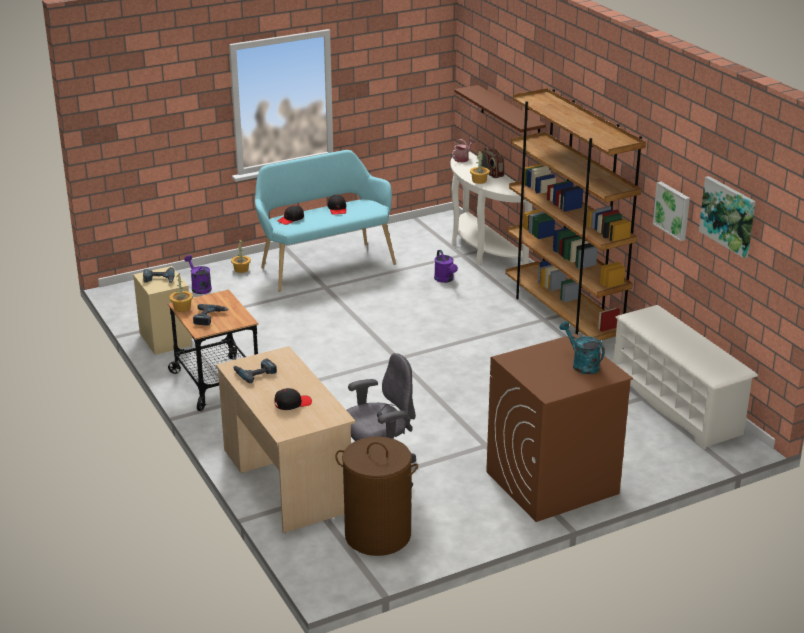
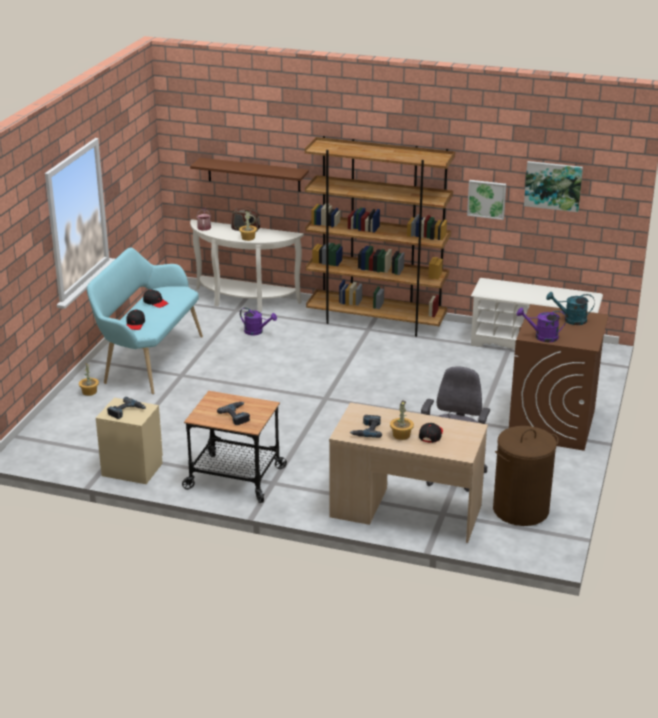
camera: 45 degrees left, 0 degrees up
potted plant [169,273,193,312] -> potted plant moved to [390,400,414,440]
purple watering can [184,255,212,294] -> purple watering can moved to [517,308,566,342]

